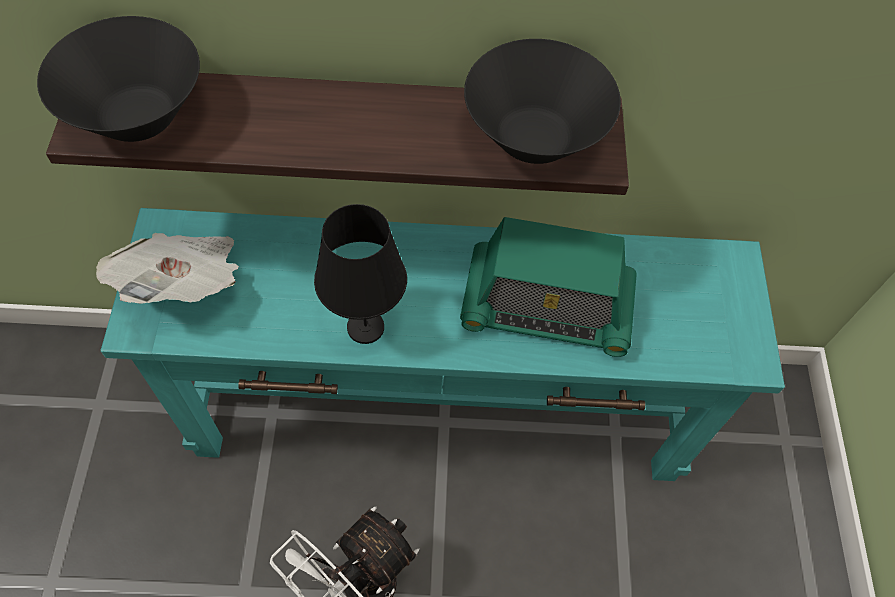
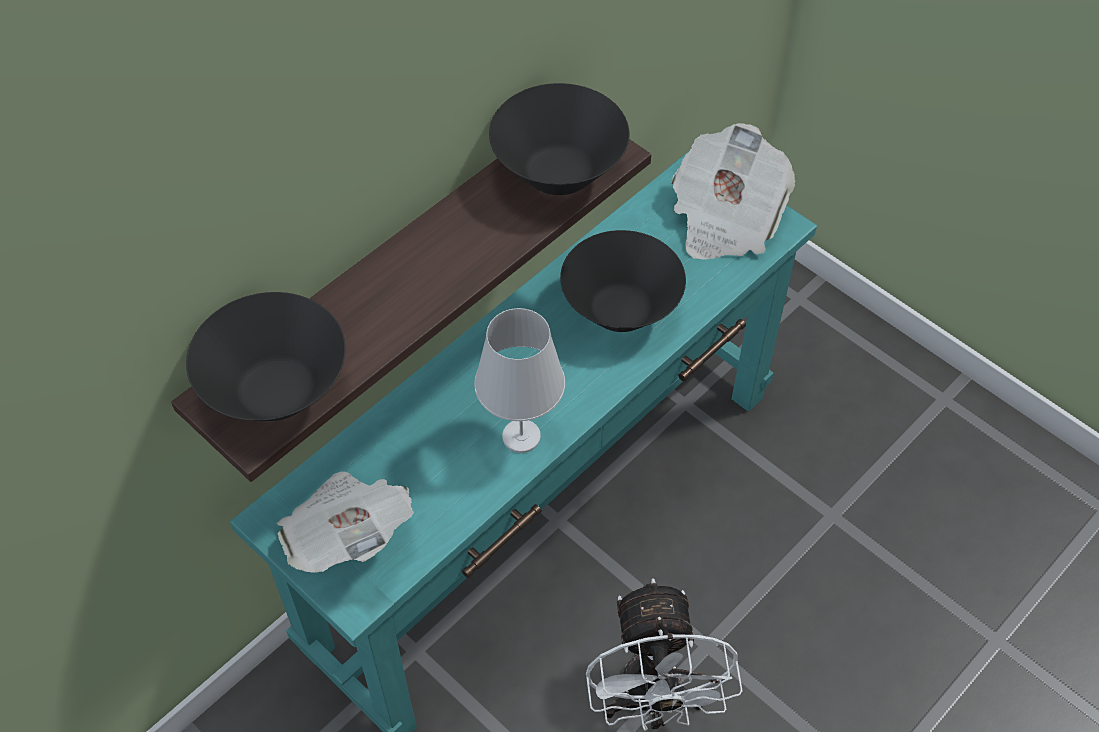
camera: 45 degrees left, 5 degrees down
black table lamp [314,204,407,344] -> white table lamp [474,308,565,453]
radio [460,217,637,357] -> black bowl [560,230,686,332]
none -> newspaper [672,123,795,260]

